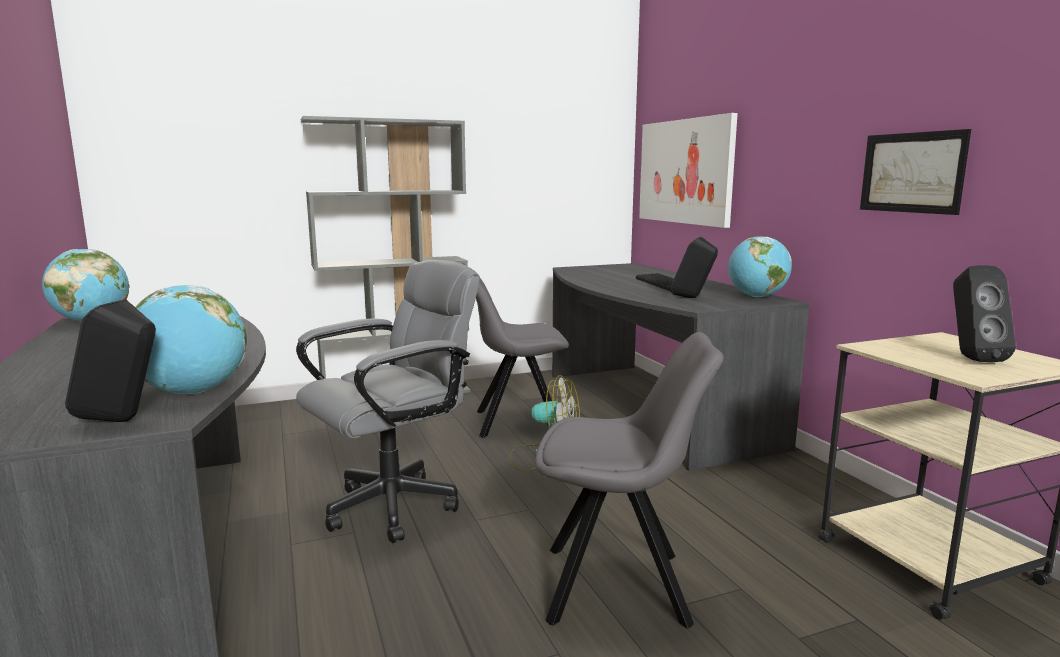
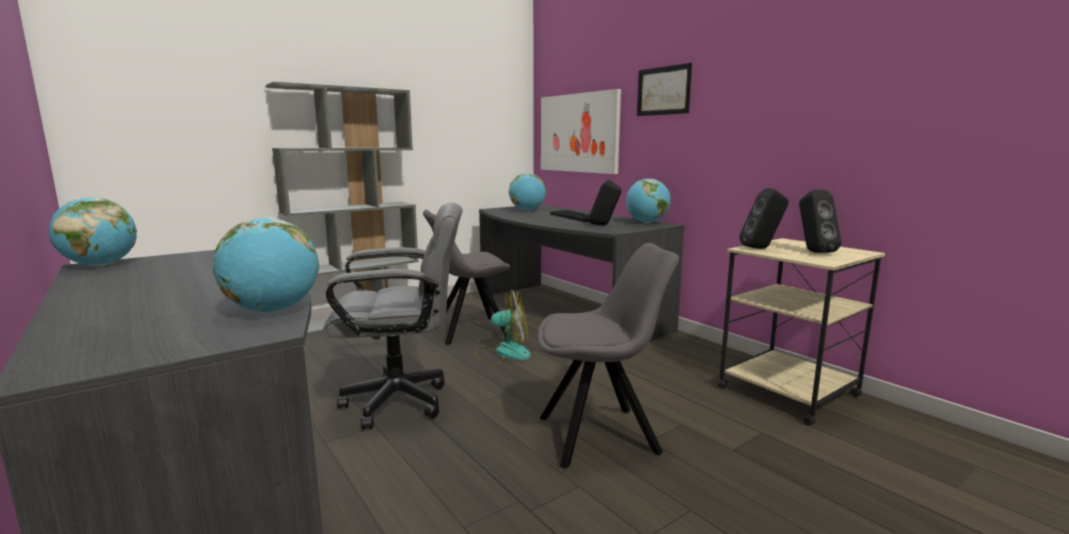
camera: 15 degrees left, 0 degrees up
black speaker [65,299,156,422] -> black speaker moved to [739,188,789,249]
grey office chair [296,260,480,543] -> grey office chair turned 45 degrees clockwise [323,203,462,430]
picture [860,129,971,215] -> picture moved to [637,63,692,116]
none -> globe [509,173,546,211]

